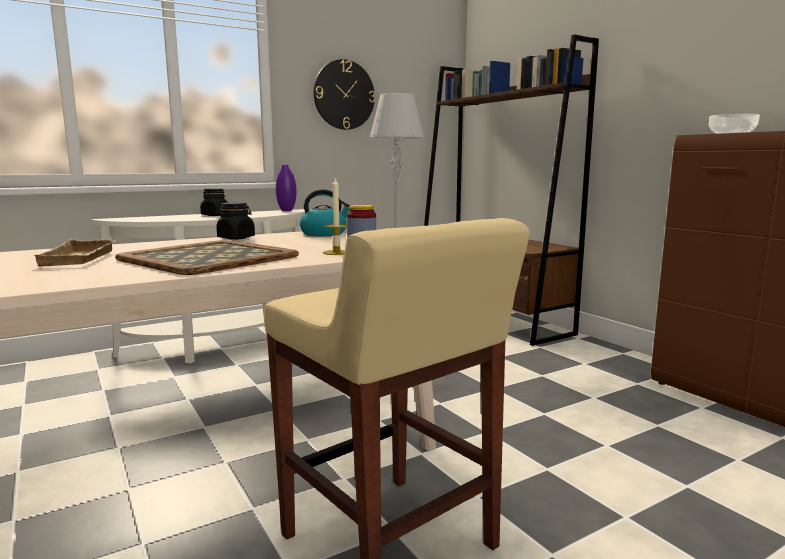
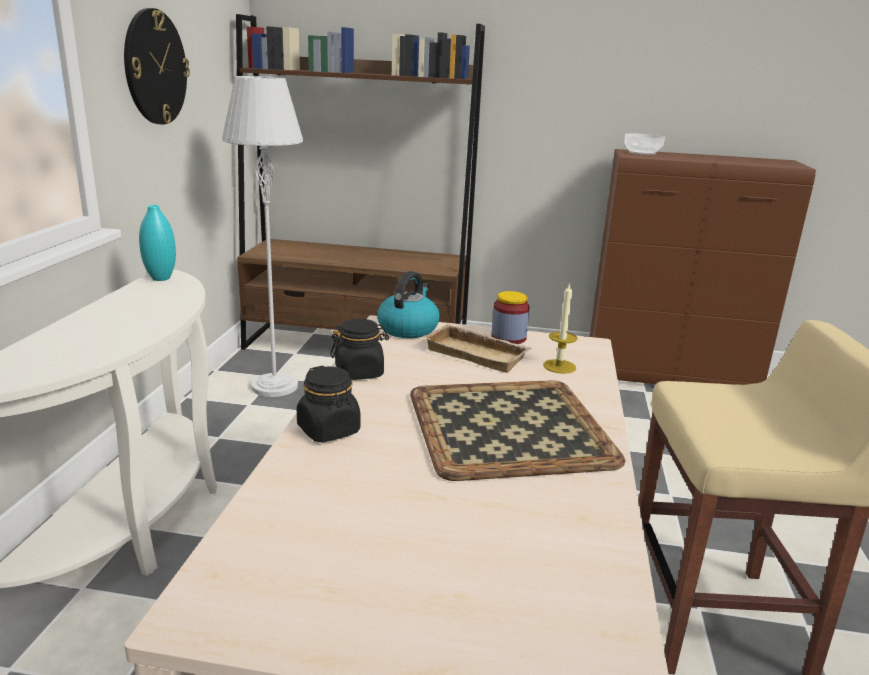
camera: 50 degrees left, 10 degrees up
beige tray [35,239,117,267] -> beige tray moved to [423,324,532,373]
black jar [200,188,227,216] -> black jar moved to [297,366,360,442]
purple vase [276,165,297,211] -> turquoise vase [139,205,176,281]

